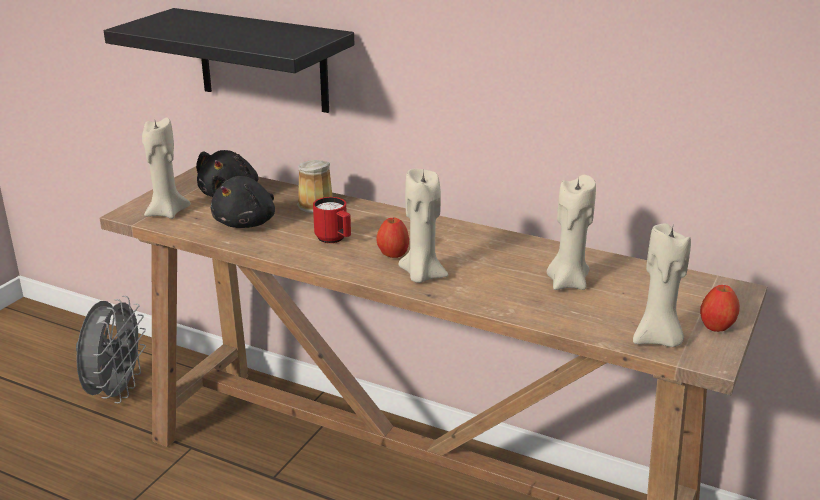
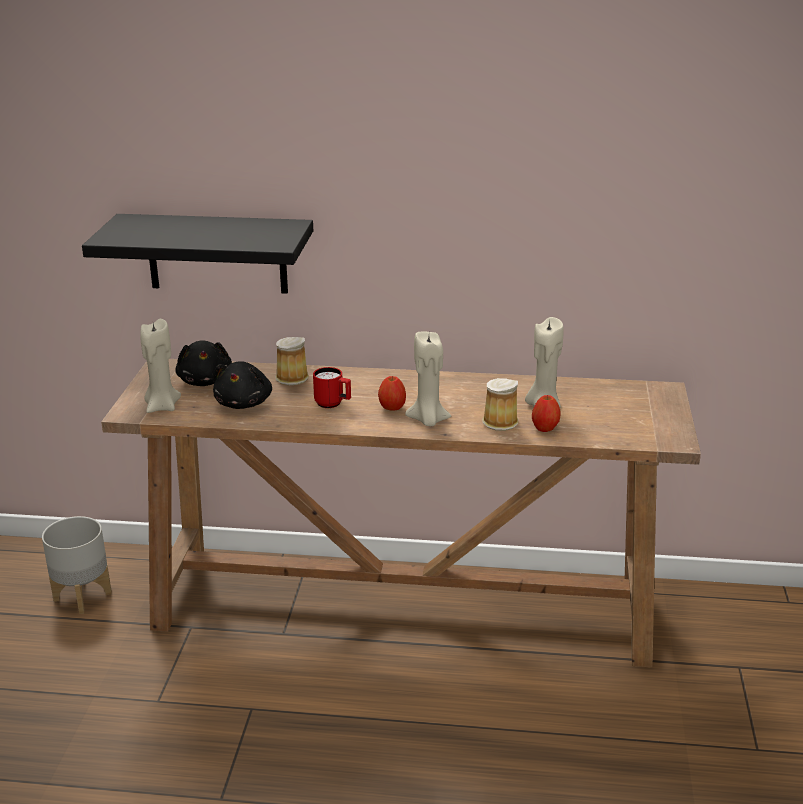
camera: 20 degrees left, 0 degrees up
grey fan [76,296,146,403] -> grey planter [42,516,112,614]
beige candle [633,223,691,347] -> none
apple [700,285,740,332] -> apple moved to [532,395,561,432]
none -> mug [482,378,518,431]

